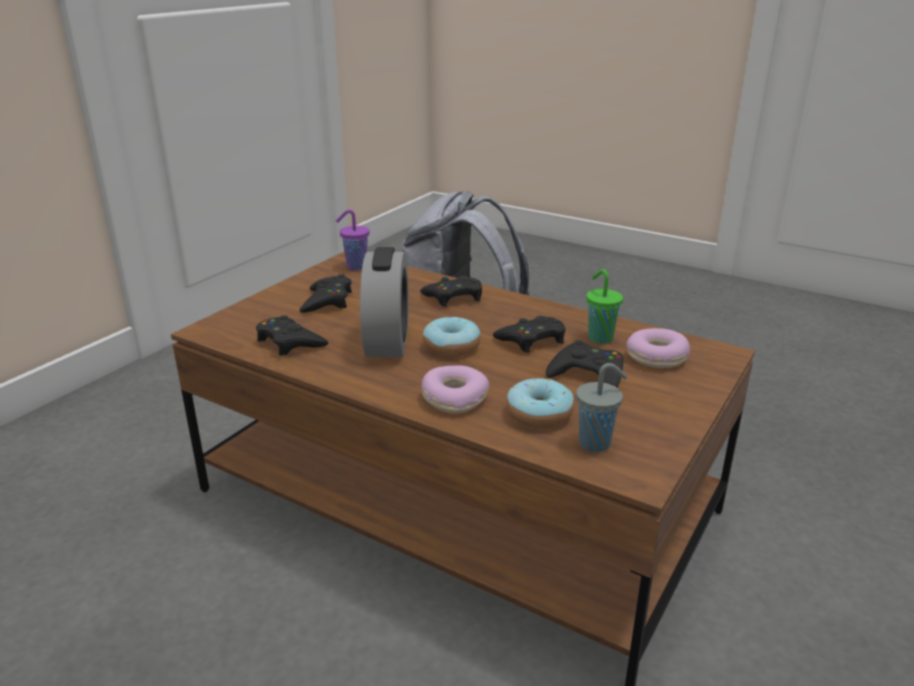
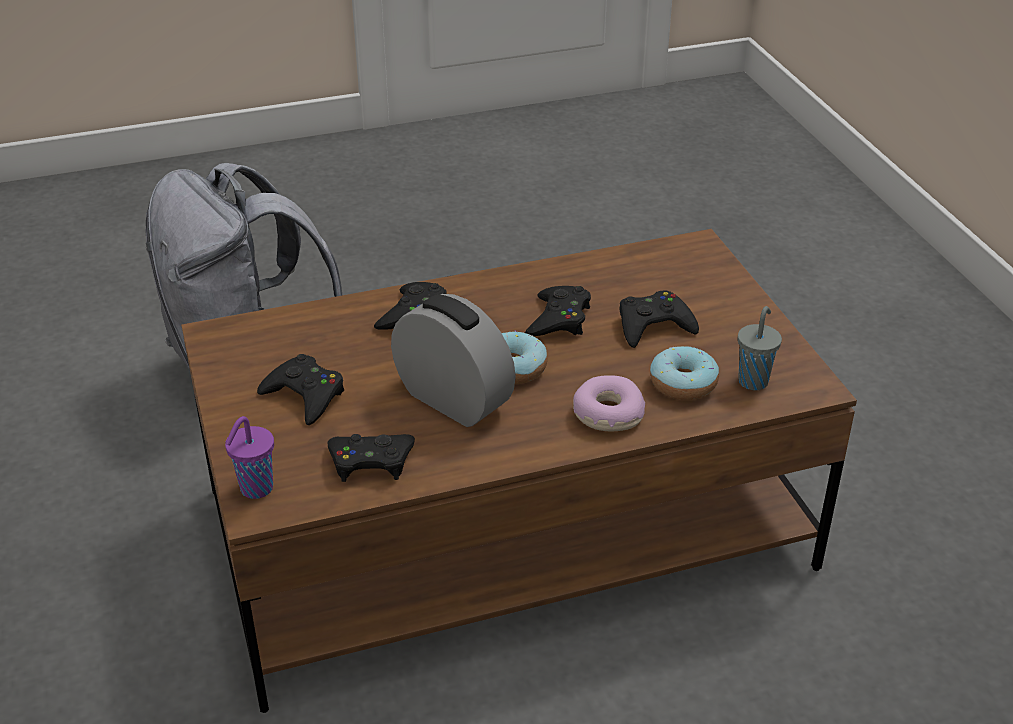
camera: 50 degrees left, 10 degrees up
purple cup [336,209,369,270] -> purple cup moved to [225,416,274,499]
green cup [586,269,623,344] -> none
donut [627,328,690,368] -> none

